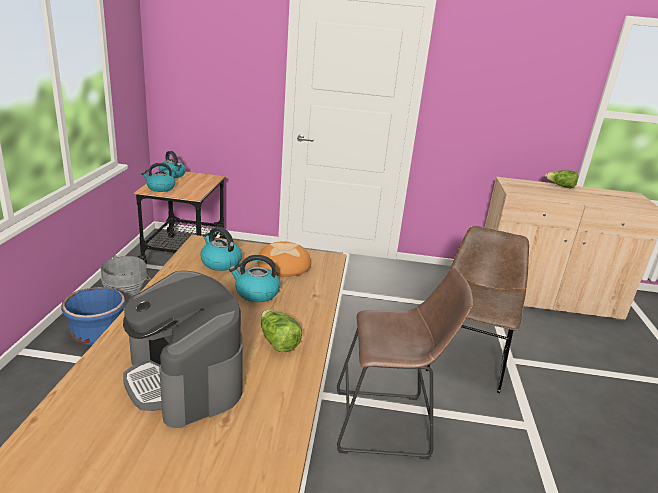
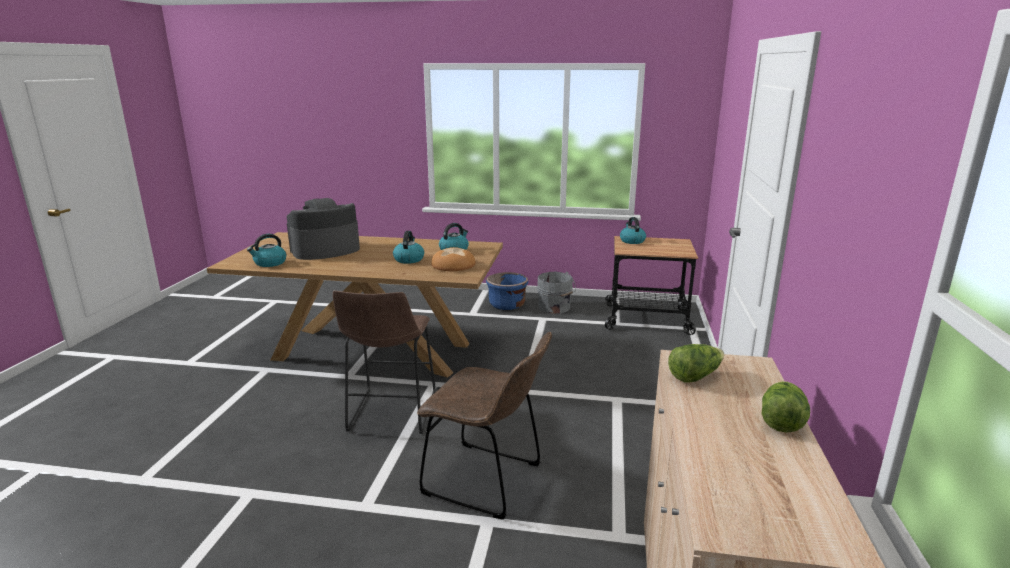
camera: 95 degrees right, 5 degrees down
kettle [159,151,186,178] -> kettle moved to [247,234,286,267]
lettuce [261,310,302,352] -> lettuce moved to [668,344,724,382]

